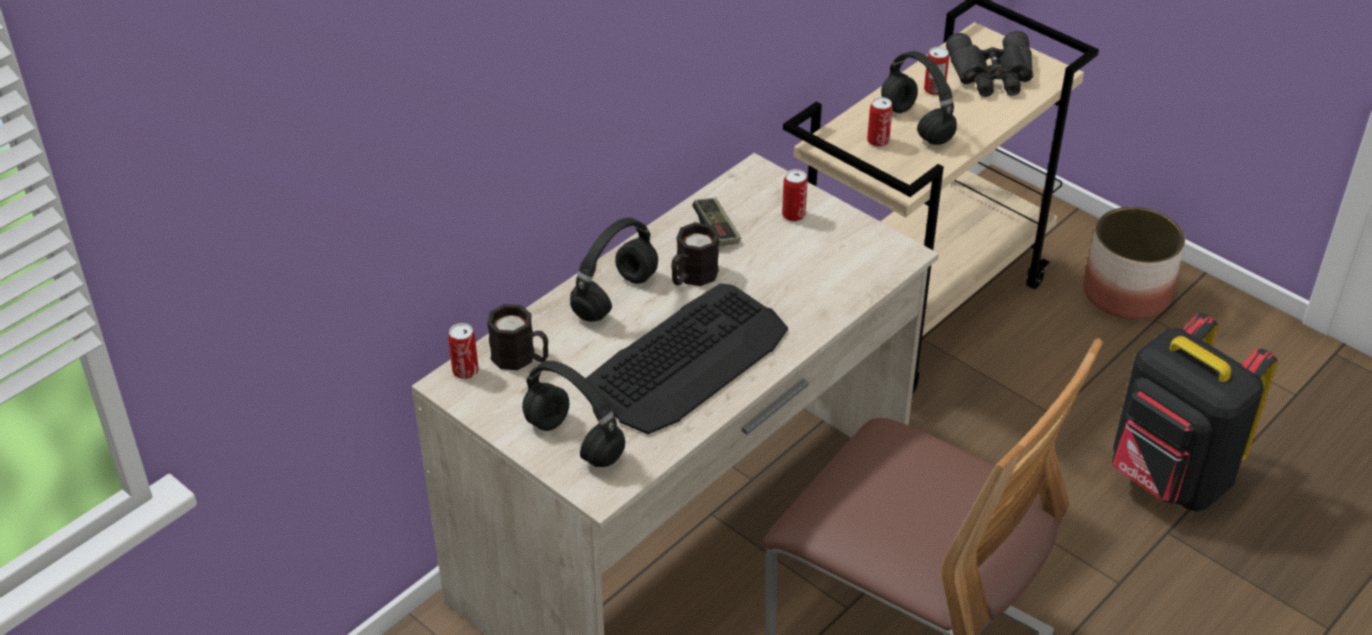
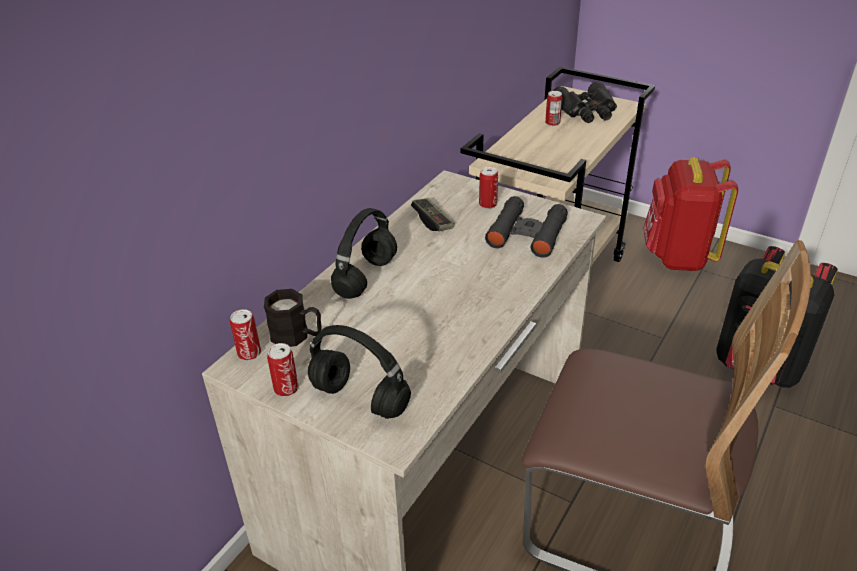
camera: 10 degrees left, 5 degrees down
keyboard [585,283,788,434] -> none
black mug [671,222,719,286] -> none
can [867,97,893,147] -> can moved to [267,343,298,397]
black headphones [881,51,957,145] -> none
planter [1083,207,1185,320] -> red backpack [643,157,738,271]
none -> black binoculars [485,196,568,258]

